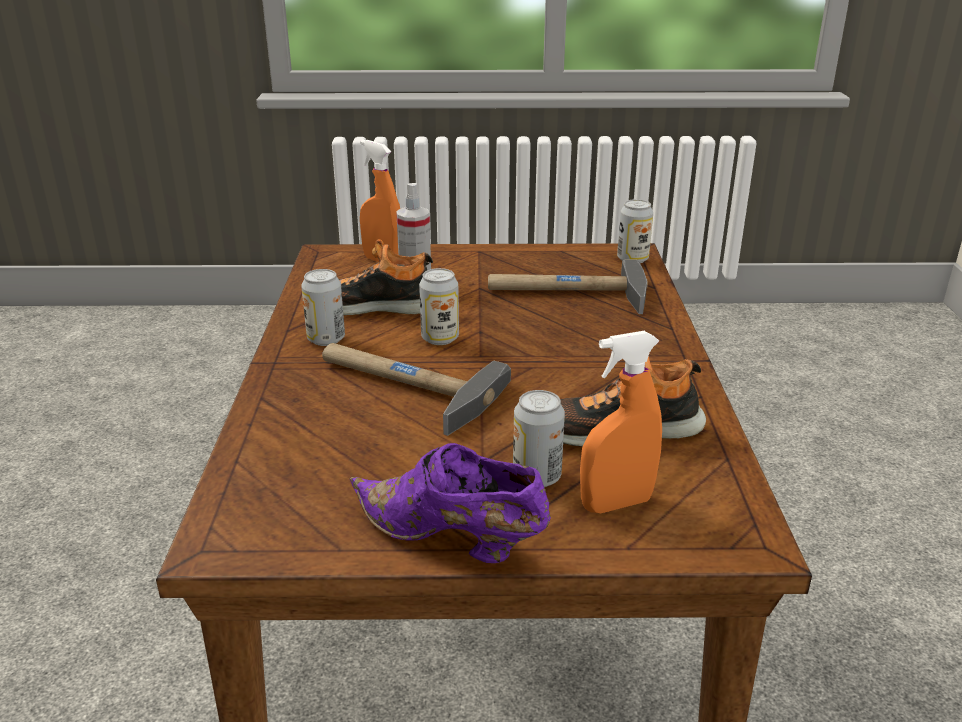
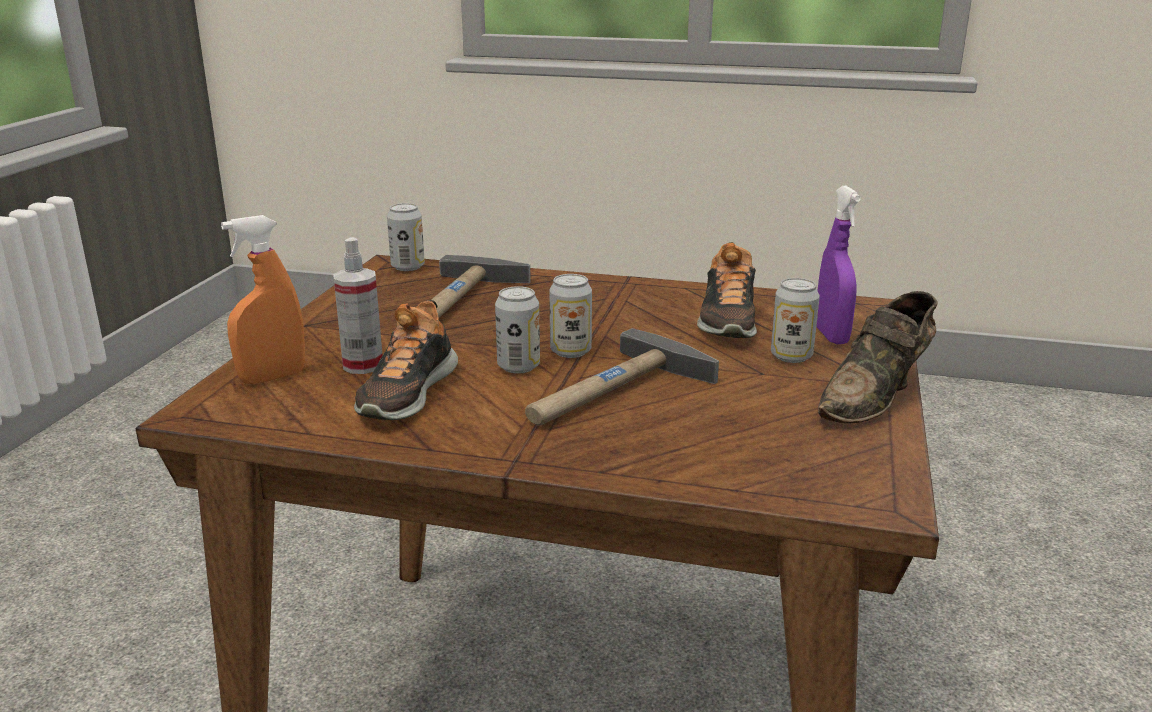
camera: 75 degrees left, 5 degrees down
can [301,269,345,346] -> can moved to [549,274,592,358]
purple shoe [349,443,551,563] -> brown shoe [818,291,938,423]
orange spray bottle [580,331,662,513] -> purple spray bottle [816,186,861,344]

